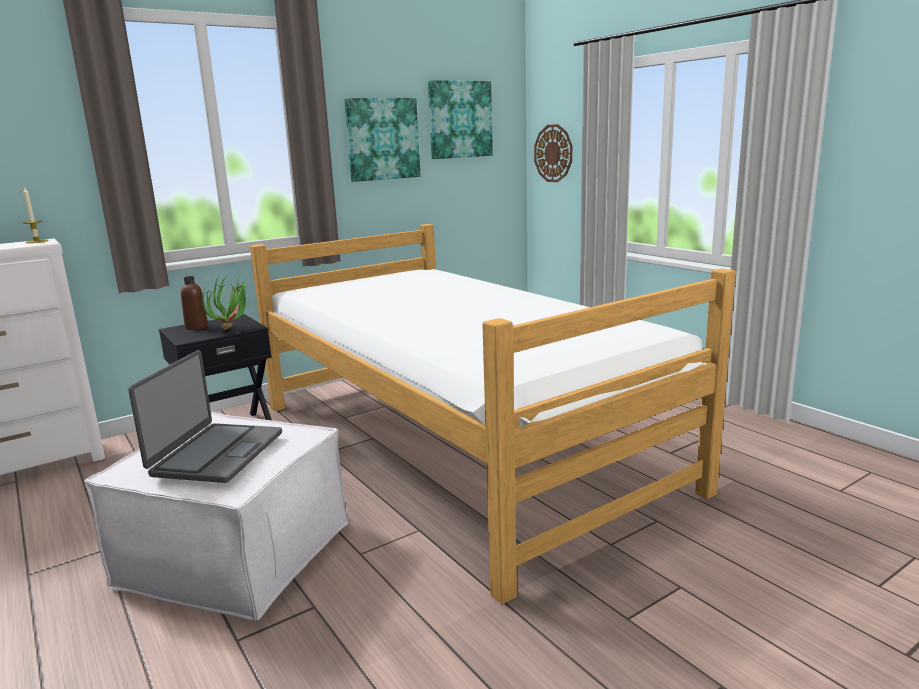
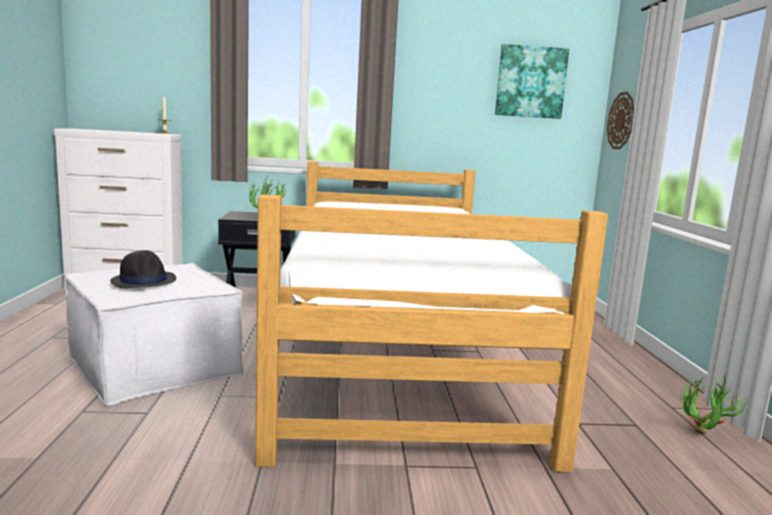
camera: 30 degrees right, 5 degrees down
laptop [128,350,282,483] -> black hat [110,250,176,288]
brown bottle [181,276,208,330] -> none
picture [344,98,421,182] -> none
none -> potted plant [681,374,750,434]

